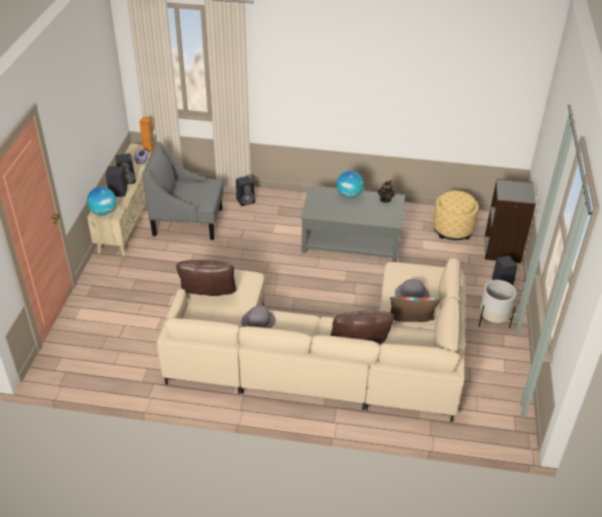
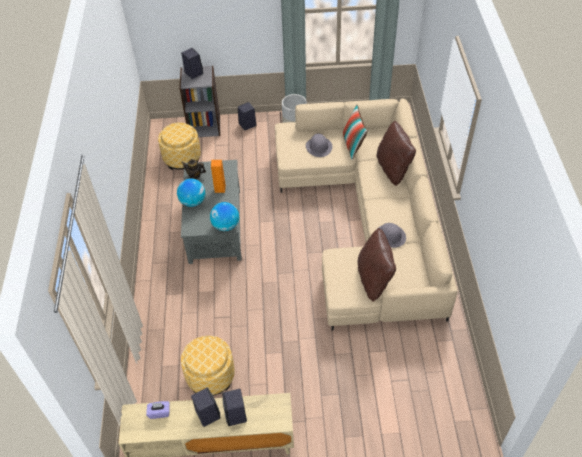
camera: 100 degrees left, 10 degrees up
globe [87,187,117,215] -> globe moved to [210,202,239,231]
orange speaker [139,117,155,152] -> orange speaker moved to [211,160,226,193]
grey armchair [143,142,224,240] -> ottoman [181,336,235,396]
black speaker [236,176,255,206] -> black speaker moved to [181,48,203,79]

